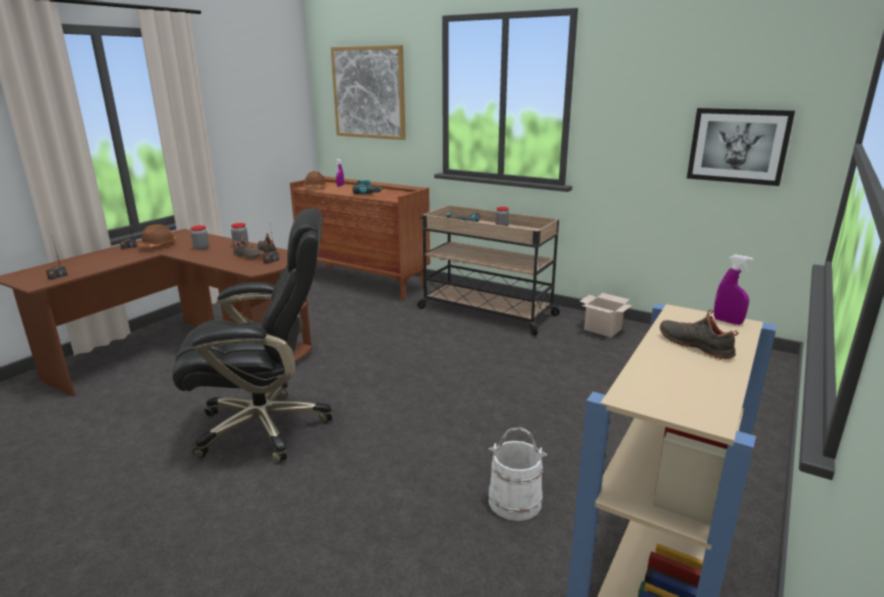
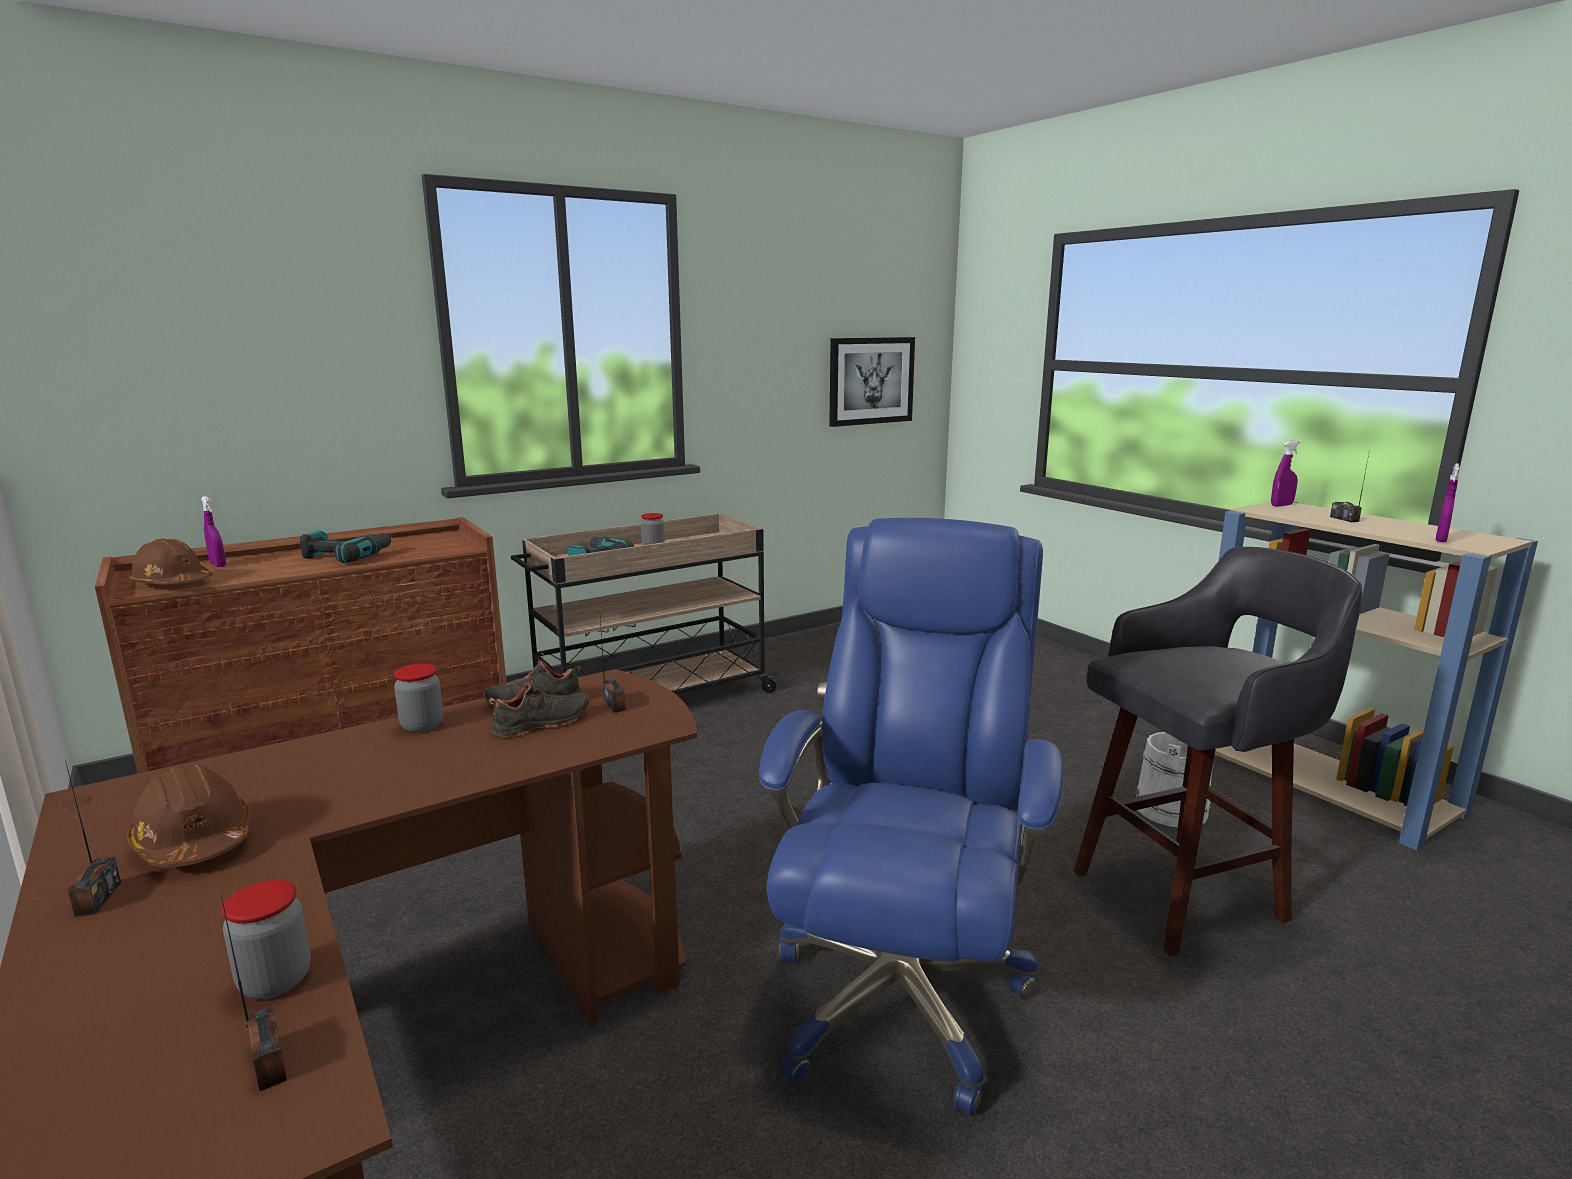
camera: 65 degrees left, 5 degrees down
black office chair [172,208,332,463] -> blue office chair [759,518,1064,1115]
jar [190,225,209,250] -> jar moved to [222,880,311,999]
picture [331,45,406,140] -> none
cardboard box [580,293,632,337] -> none
black shoe [660,309,739,360] -> radio [1330,454,1369,522]
none -> grey stool [1073,547,1362,956]
none -> purple spray bottle [1436,464,1460,542]

